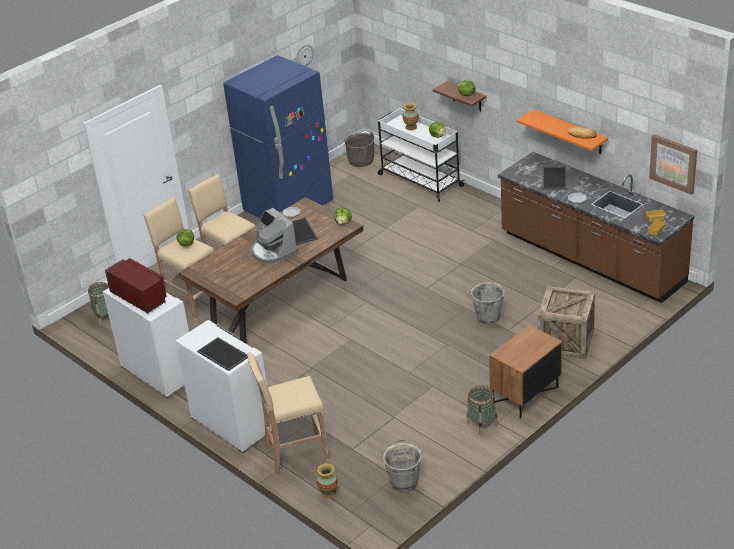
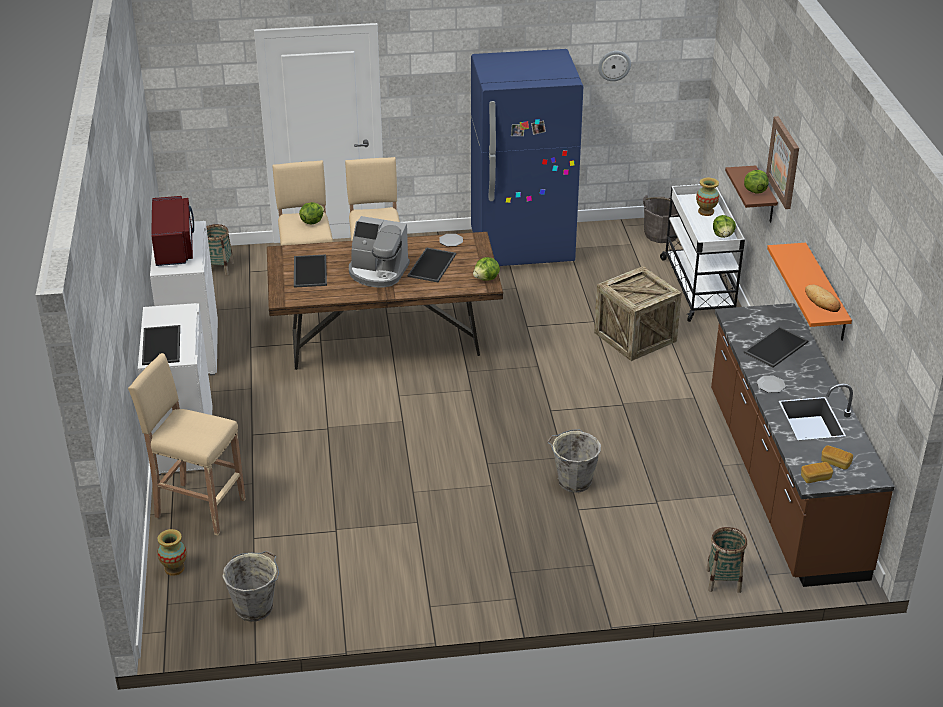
camera: 35 degrees right, 0 degrees up
coffee machine [251,208,298,265] -> coffee machine turned 75 degrees counterclockwise [349,216,410,288]
basket [466,386,498,435] -> basket moved to [706,527,747,593]
brown nightstand [489,325,562,419] -> none
crate [538,286,595,359] -> crate moved to [594,266,682,361]
picture [649,134,697,195] -> picture moved to [766,116,799,209]
none -> tray [294,254,327,288]

